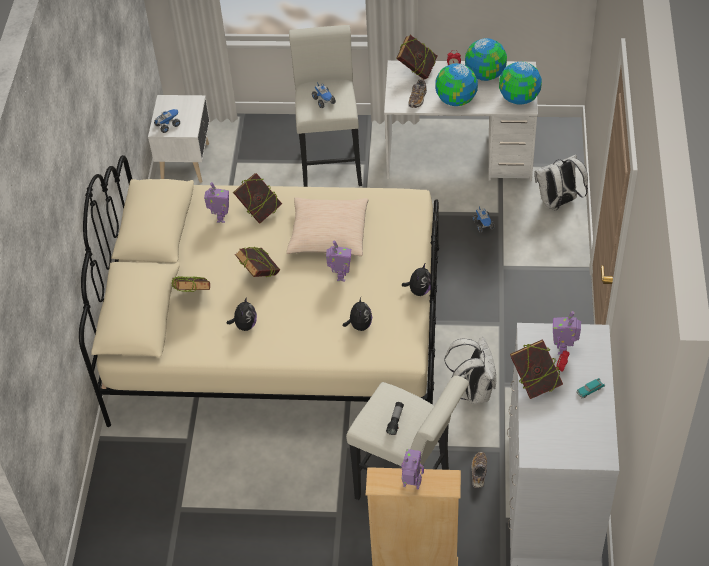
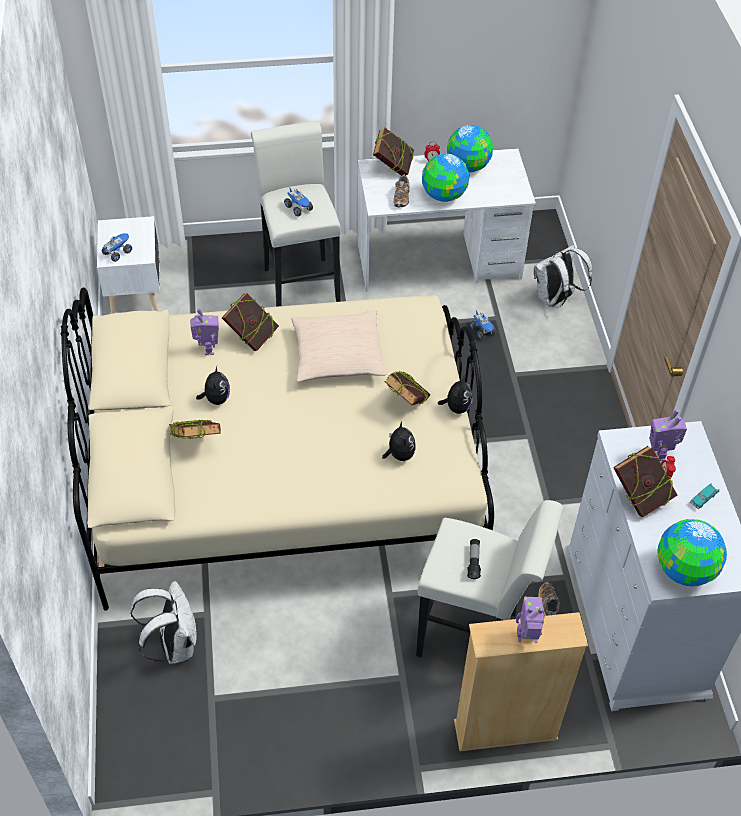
camera: 15 degrees left, 0 degrees up
plush toy [227,298,257,331] -> plush toy moved to [196,366,230,405]
book [235,247,280,277] -> book moved to [385,371,431,405]
toy robot [326,240,351,281] -> none
white backpack [444,337,496,404] -> white backpack moved to [131,581,197,664]
globe [499,62,542,105] -> globe moved to [657,519,727,587]

